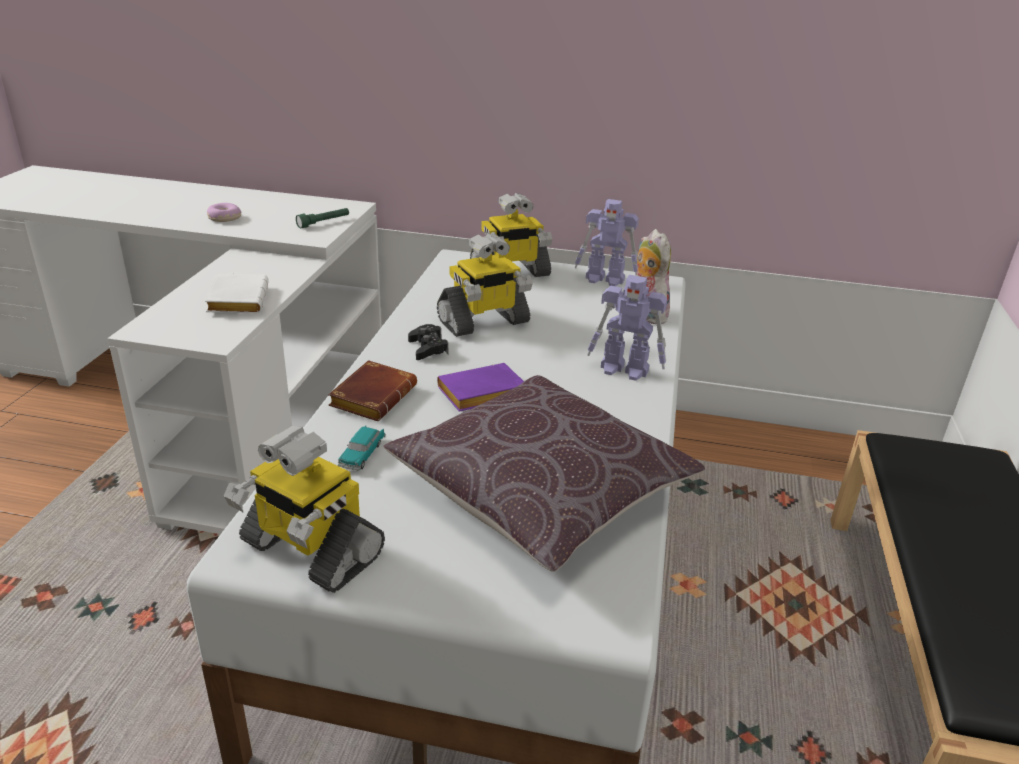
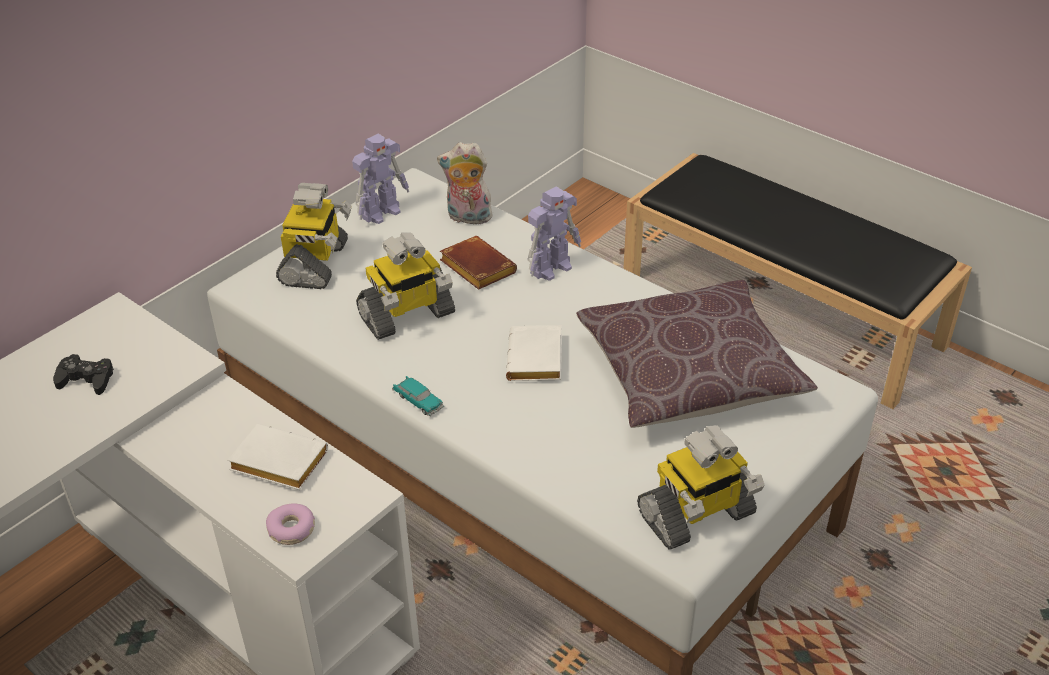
camera: 60 degrees left, 10 degrees up
donut [207,203,242,222] -> donut moved to [266,503,315,545]
green flashlight [296,208,349,228] -> none
brown book [328,360,417,421] -> brown book moved to [440,236,517,290]
toy car [338,425,386,471] -> toy car moved to [392,376,444,416]
black game controller [408,324,448,360] -> black game controller moved to [53,354,114,395]
toy robot [437,233,533,337] -> toy robot turned 60 degrees clockwise [356,233,455,340]
purple book [437,363,524,412] -> white book [506,325,562,381]

